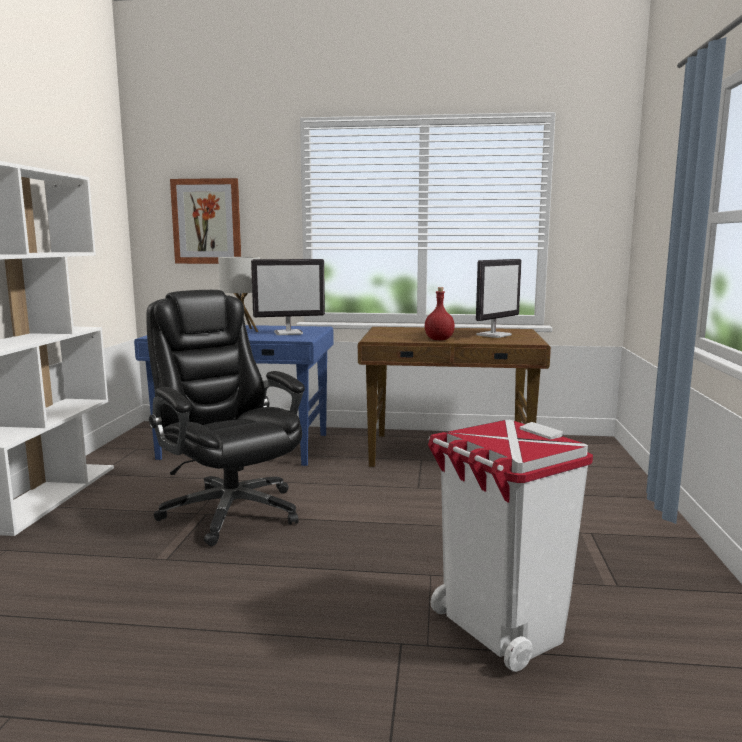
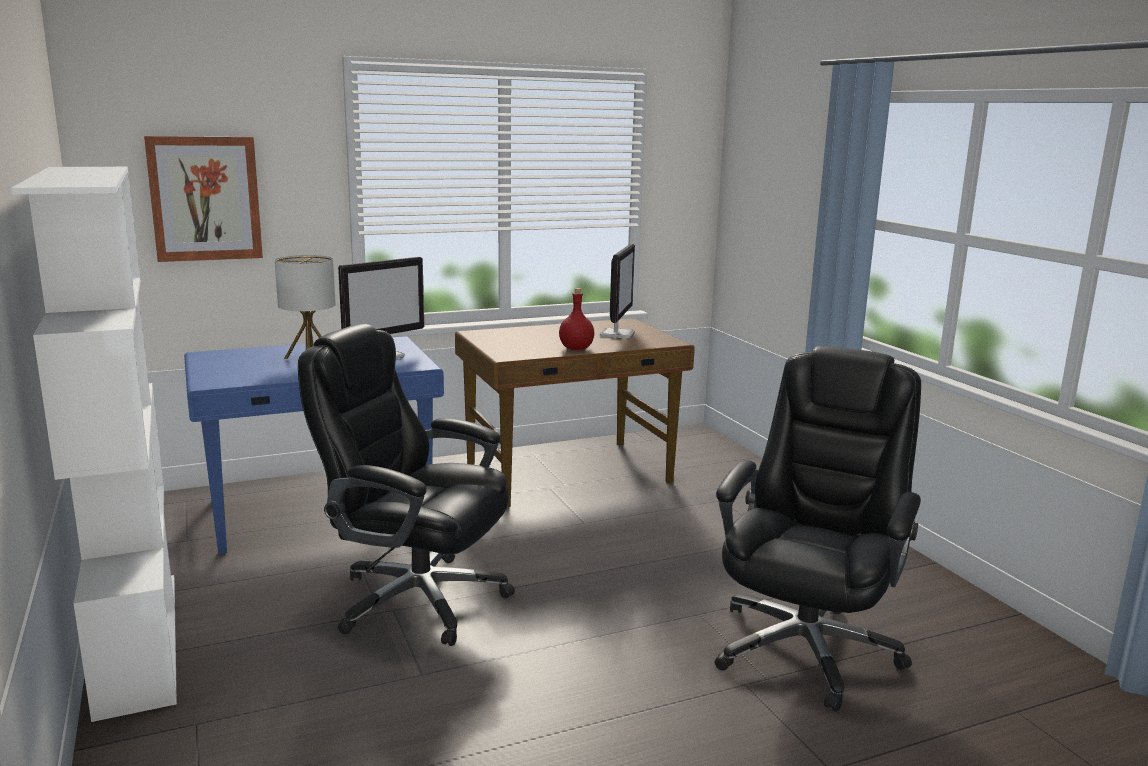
camera: 30 degrees left, 5 degrees up
white trash can [428,420,593,672] -> black office chair [714,346,921,712]

